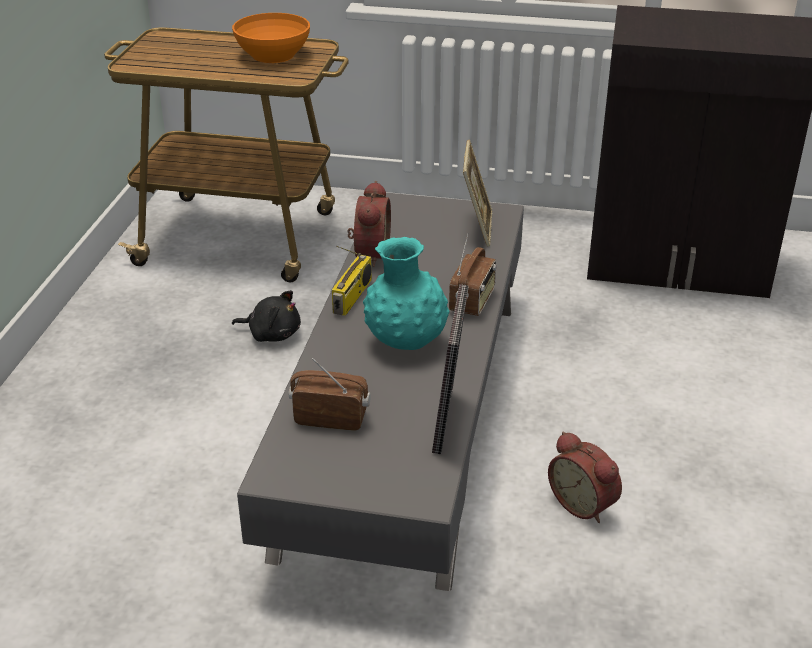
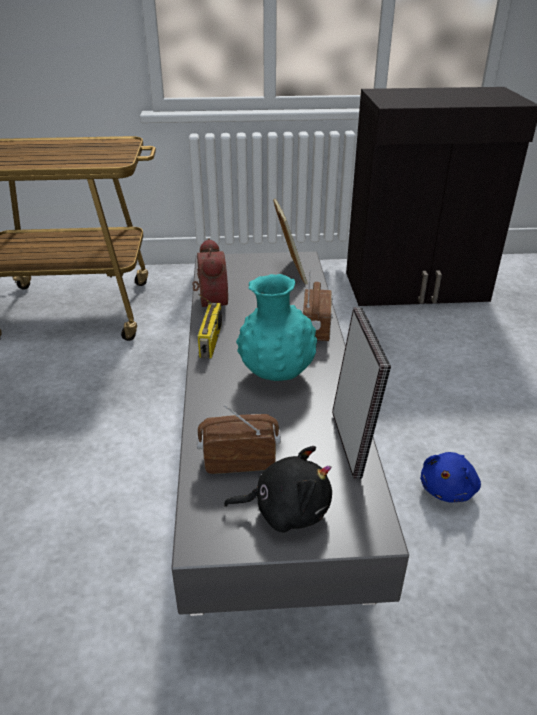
camera: 15 degrees left, 0 degrees up
orange bowl [232,13,310,63] -> none
black plush toy [232,290,301,342] -> black plush toy moved to [224,446,332,533]
alarm clock [548,431,622,523] -> blue plush toy [420,452,481,502]

